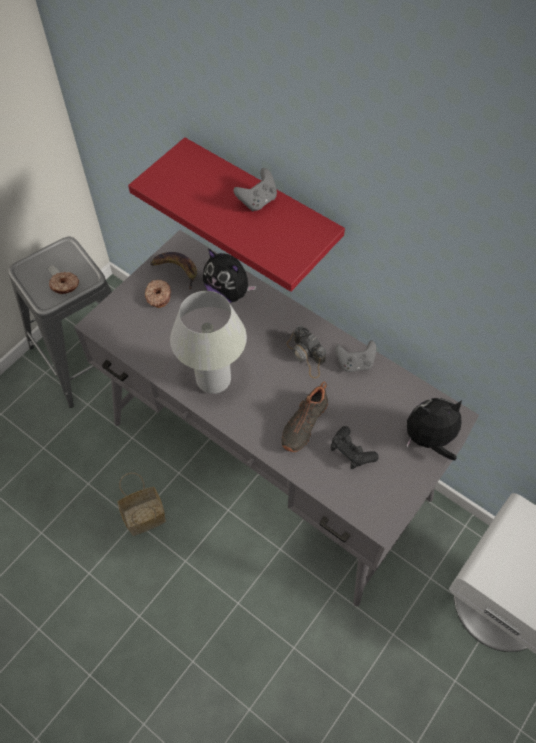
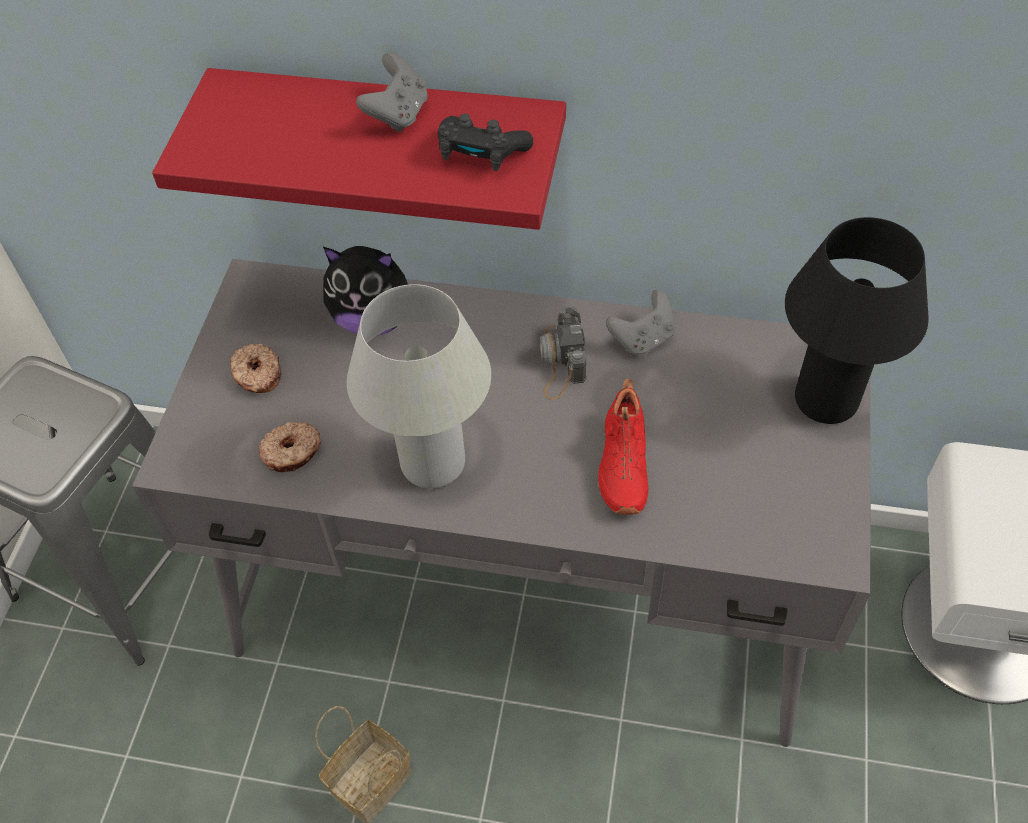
camera: 25 degrees left, 5 degrees down
donut [49,272,79,294] -> donut moved to [259,422,321,472]
banana [150,252,197,289] -> none
black shoe [282,382,328,452] -> red shoe [598,379,648,515]
camera [286,325,326,379] -> camera turned 60 degrees clockwise [540,306,586,400]
black game controller [331,426,379,469] -> black game controller moved to [437,114,533,172]
plush toy [407,398,462,460] -> black table lamp [785,217,929,424]

